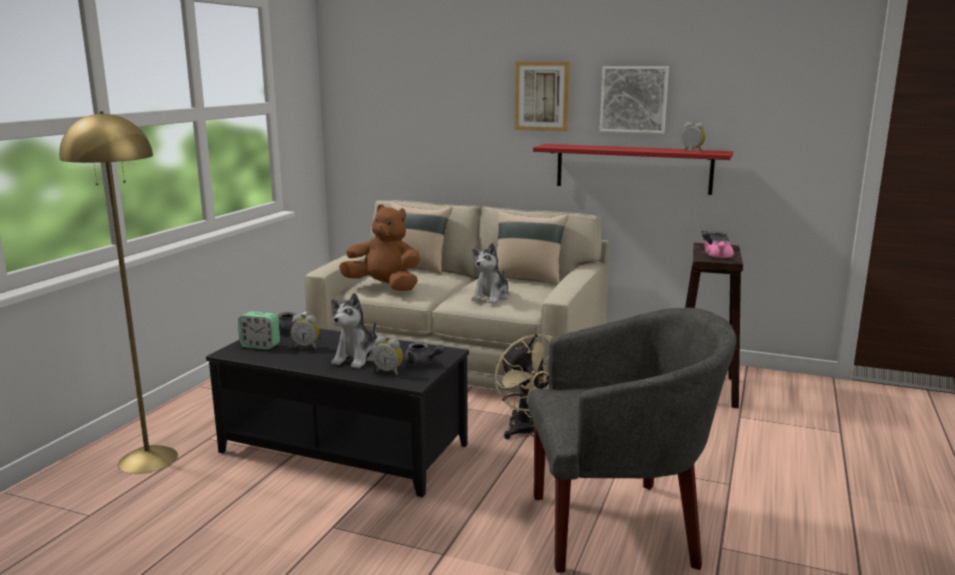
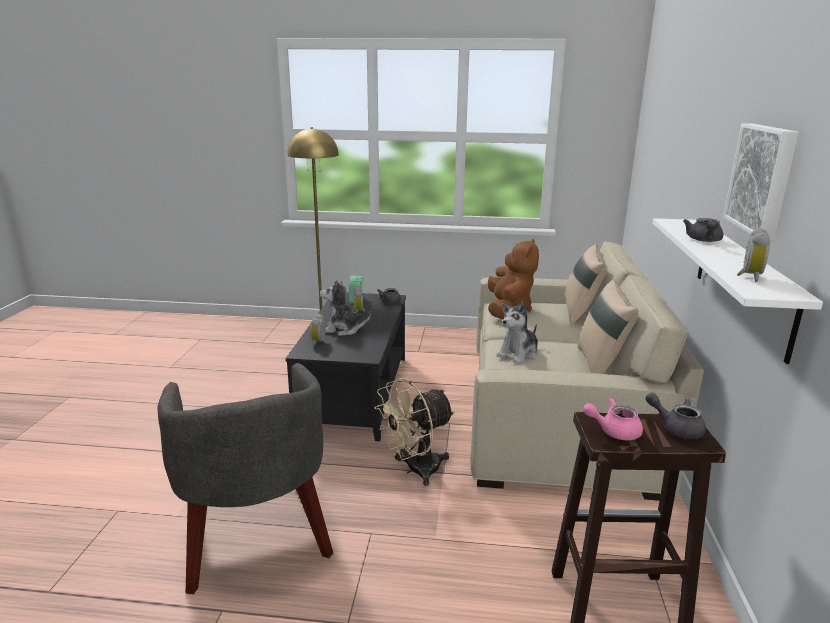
camera: 75 degrees right, 5 degrees up
grey teapot [404,342,445,366] -> grey teapot moved to [683,218,723,242]
plush toy [471,243,510,304] -> plush toy turned 60 degrees counterclockwise [496,301,538,364]
picture [515,62,570,131] -> none
red shelf [533,144,733,195] -> white shelf [653,218,823,364]

